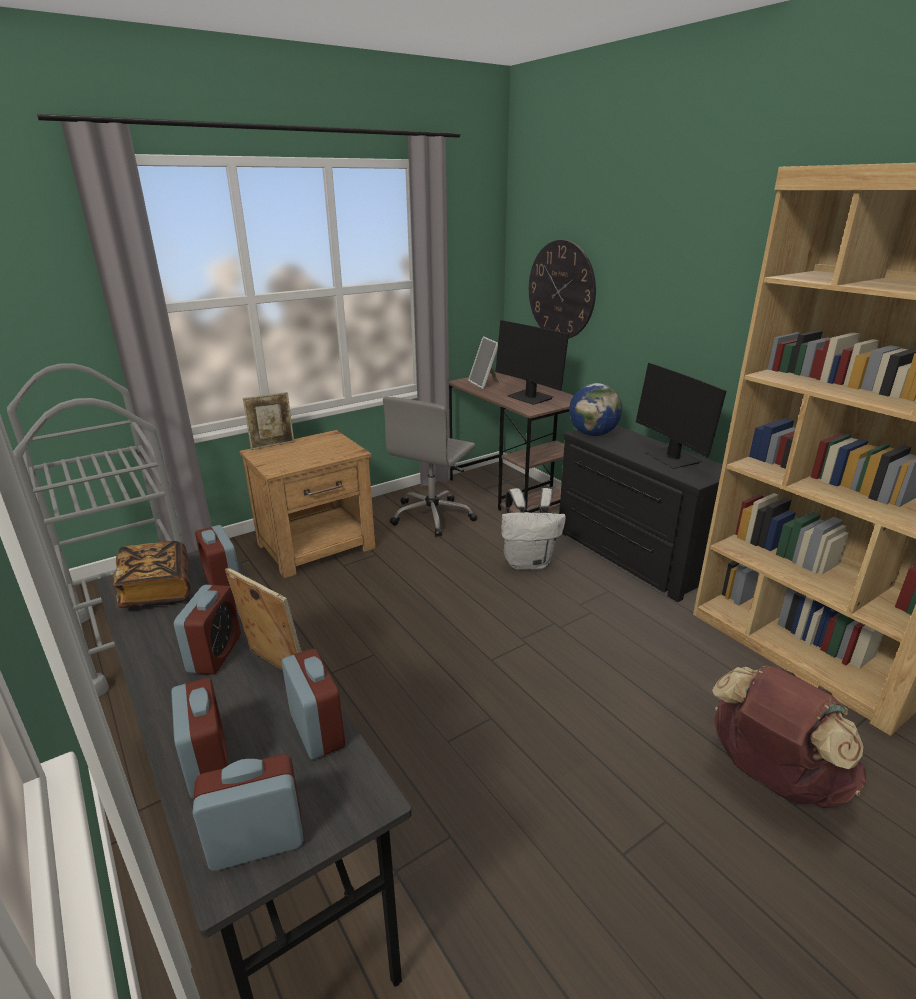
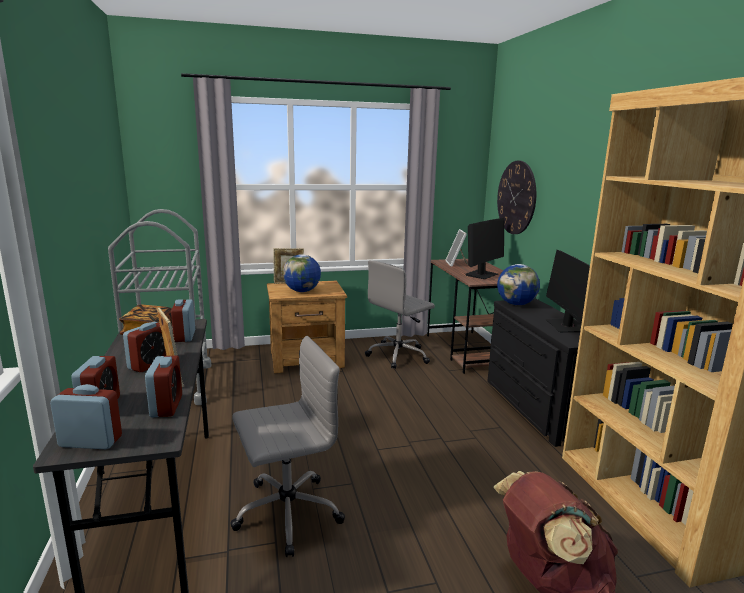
camera: 20 degrees right, 10 degrees down
monitor [496,320,569,405] -> monitor turned 120 degrees counterclockwise [466,218,504,279]
white backpack [501,488,566,570] -> none
none -> grey office chair [230,336,345,557]
none -> globe [283,254,321,292]

